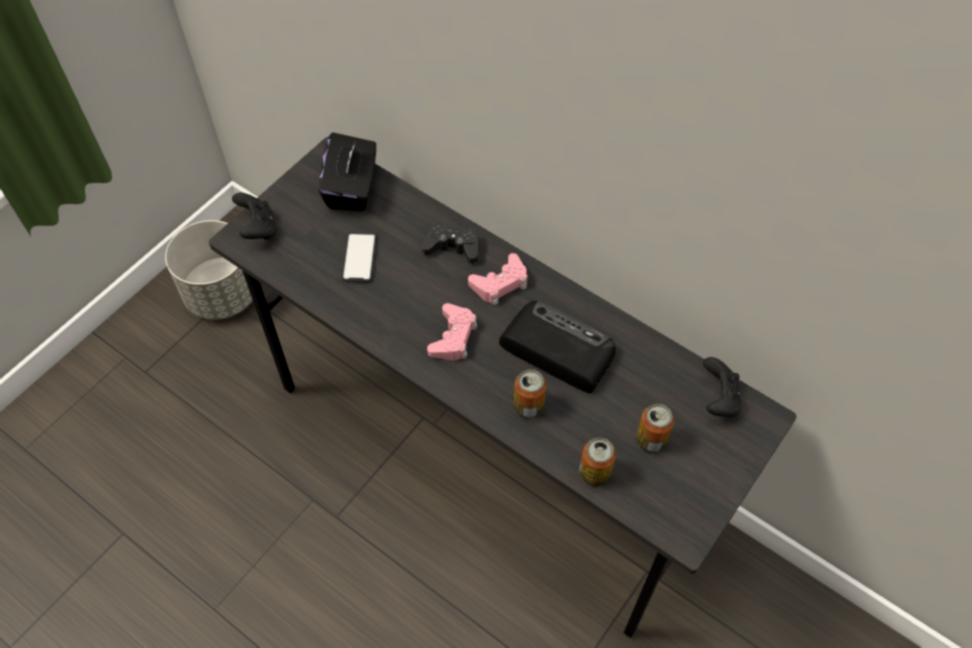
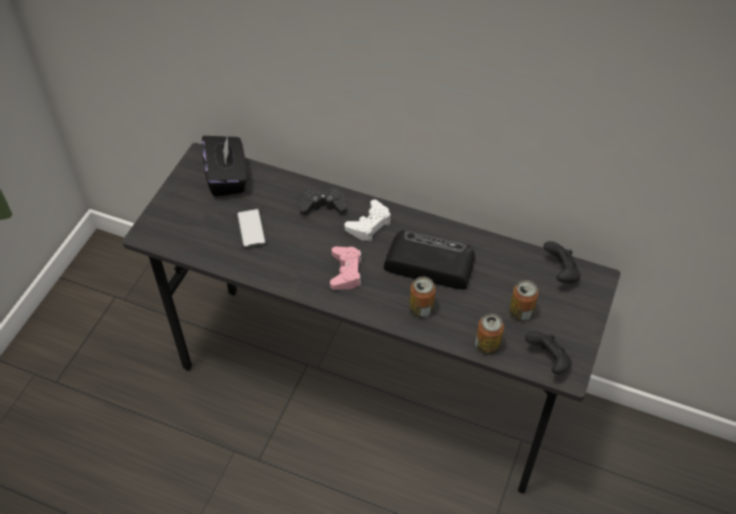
camera: 15 degrees left, 5 degrees down
grey planter [165,220,253,320] -> none
black game controller [232,193,276,240] -> black game controller moved to [525,331,572,374]
pink game controller [468,253,527,305] -> white game controller [345,200,391,242]

